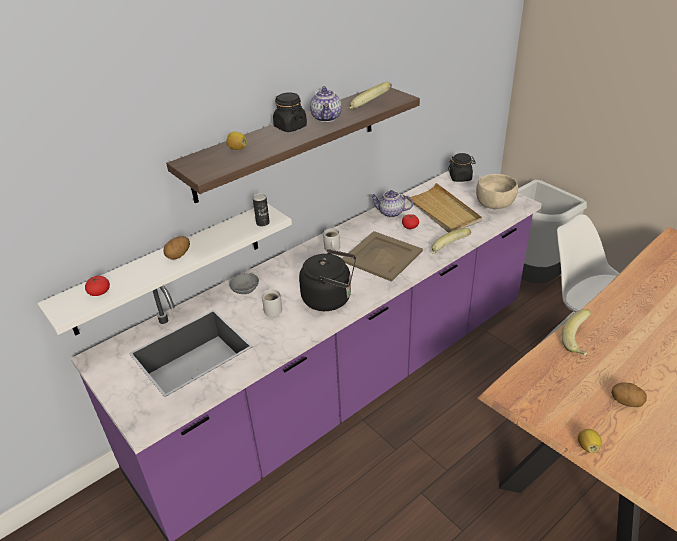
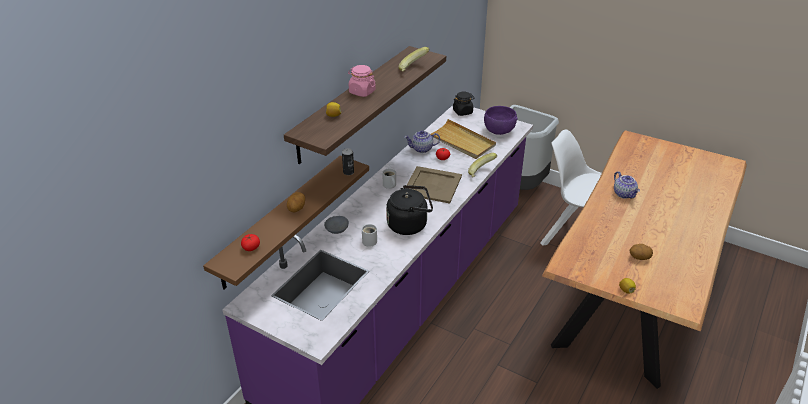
camera: 20 degrees left, 0 degrees up
white shelf [37,203,292,336] -> brown shelf [203,155,369,290]
black jar [273,93,307,132] -> pink jar [348,65,376,97]
teapot [310,86,342,122] -> teapot moved to [614,171,640,199]
beige bowl [476,174,518,209] -> purple bowl [484,106,518,135]
banana [562,309,591,356] -> none

